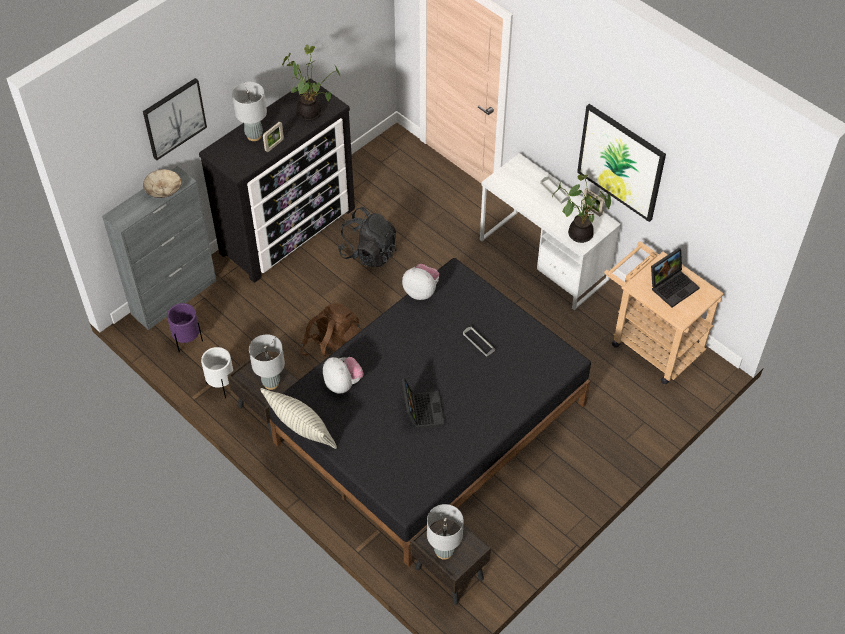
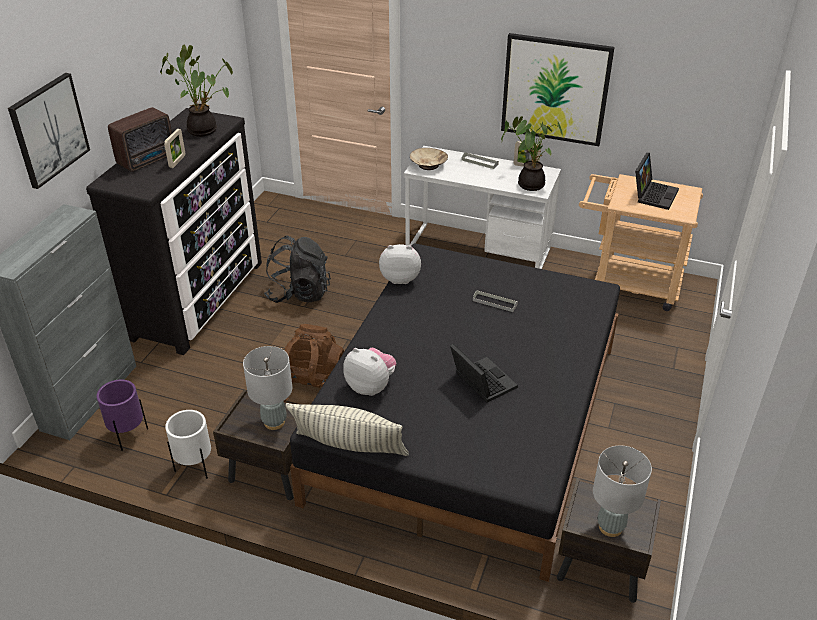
camera: 25 degrees left, 15 degrees down
beige bowl [143,169,182,198] -> beige bowl moved to [410,148,448,170]
grey table lamp [232,82,267,141] -> radio [108,107,172,172]

